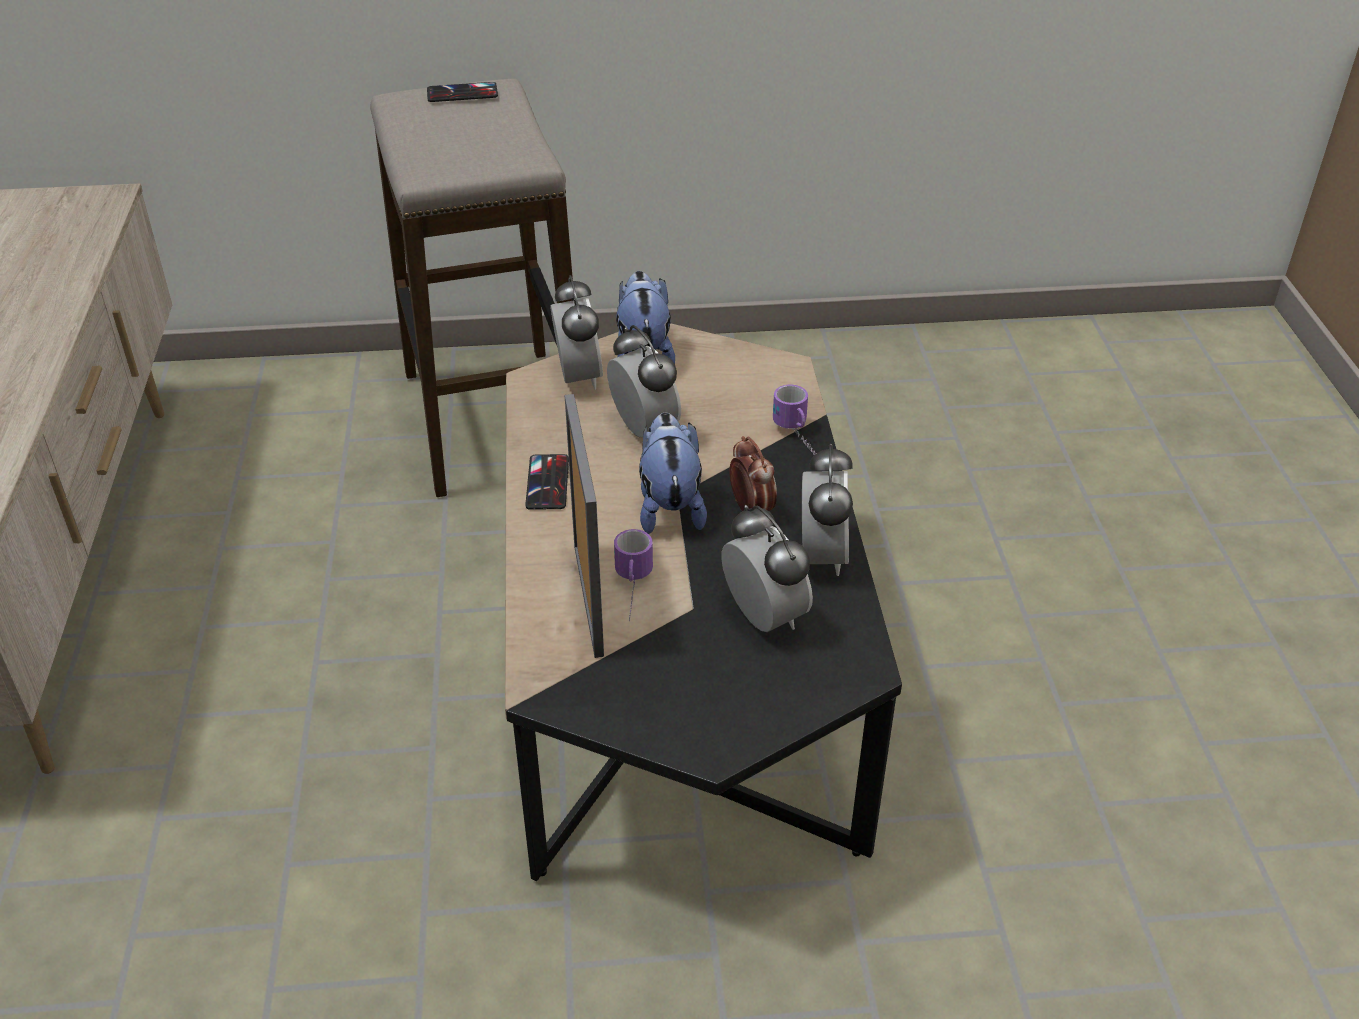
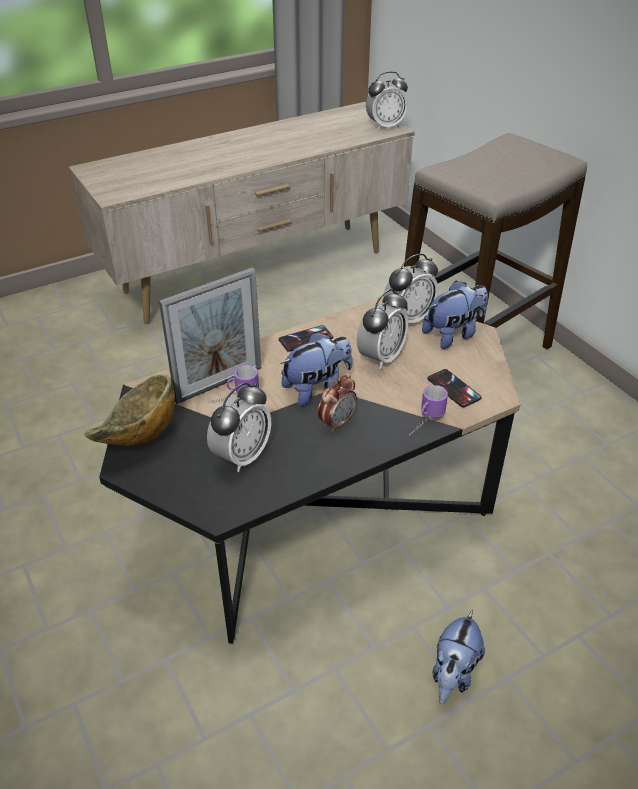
camera: 65 degrees right, 0 degrees up
phone [427,82,498,102] -> phone moved to [427,369,482,407]
alarm clock [802,444,853,576] -> alarm clock moved to [366,71,408,130]
none -> bowl [84,374,175,446]
none -> plush toy [433,609,485,704]

